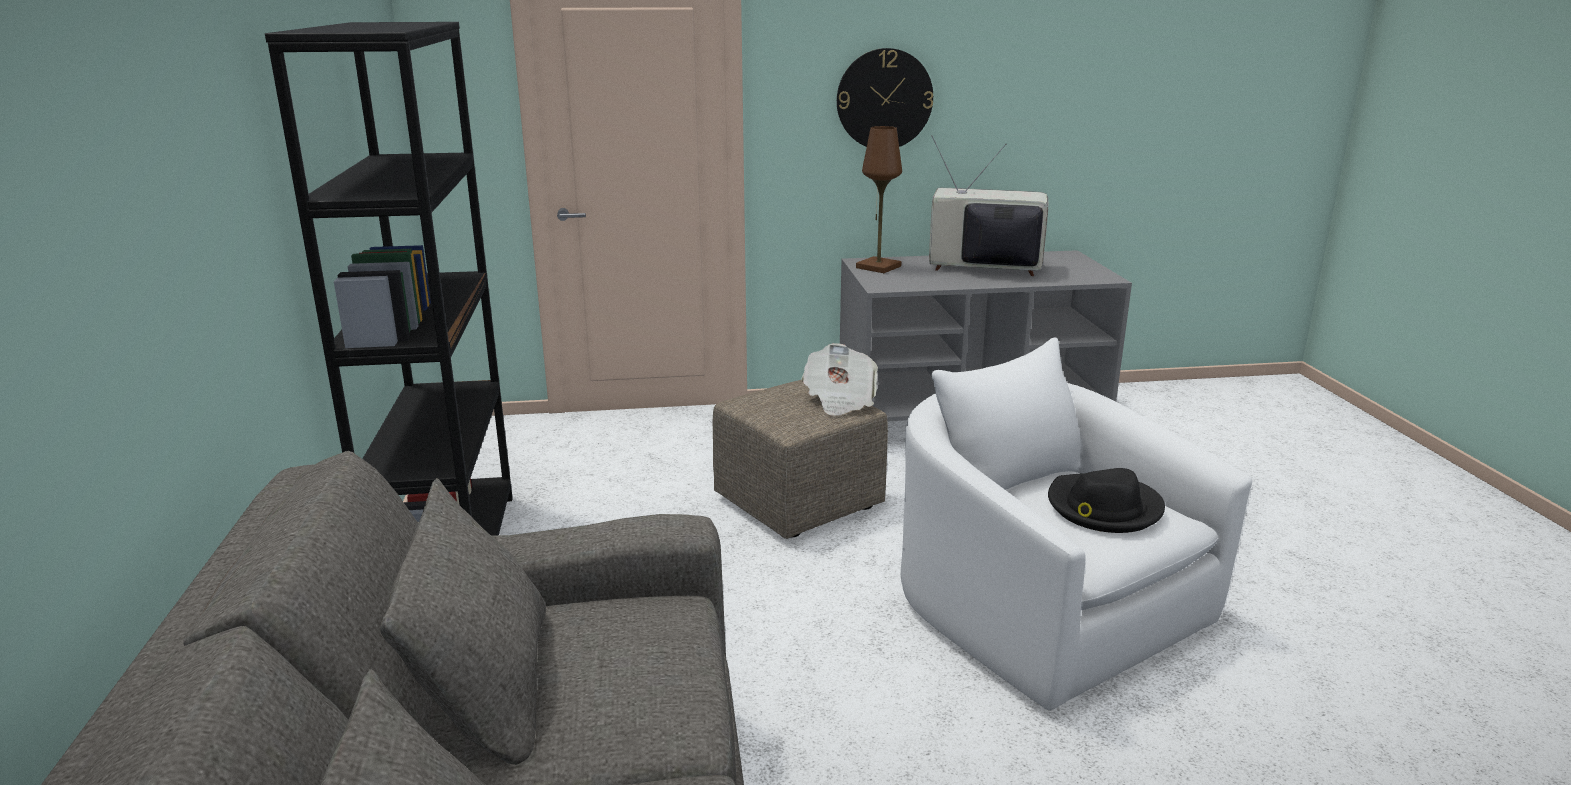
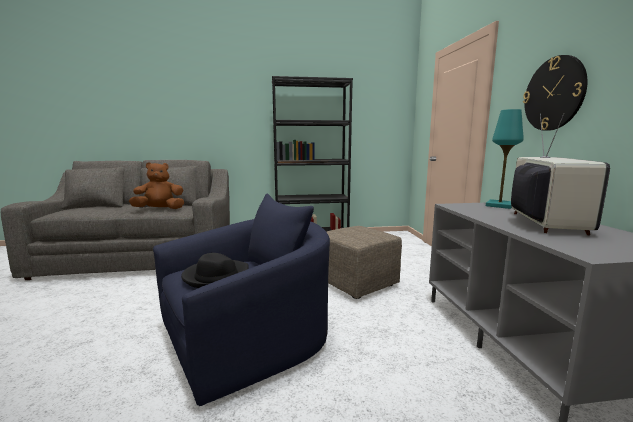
camera: 90 degrees right, 10 degrees down
newspaper [801,343,878,416] -> none
brown table lamp [856,126,902,273] -> turquoise table lamp [486,109,524,209]
white armchair [901,337,1252,710] -> blue armchair [153,194,330,406]
none -> brown plush toy [129,162,184,209]

